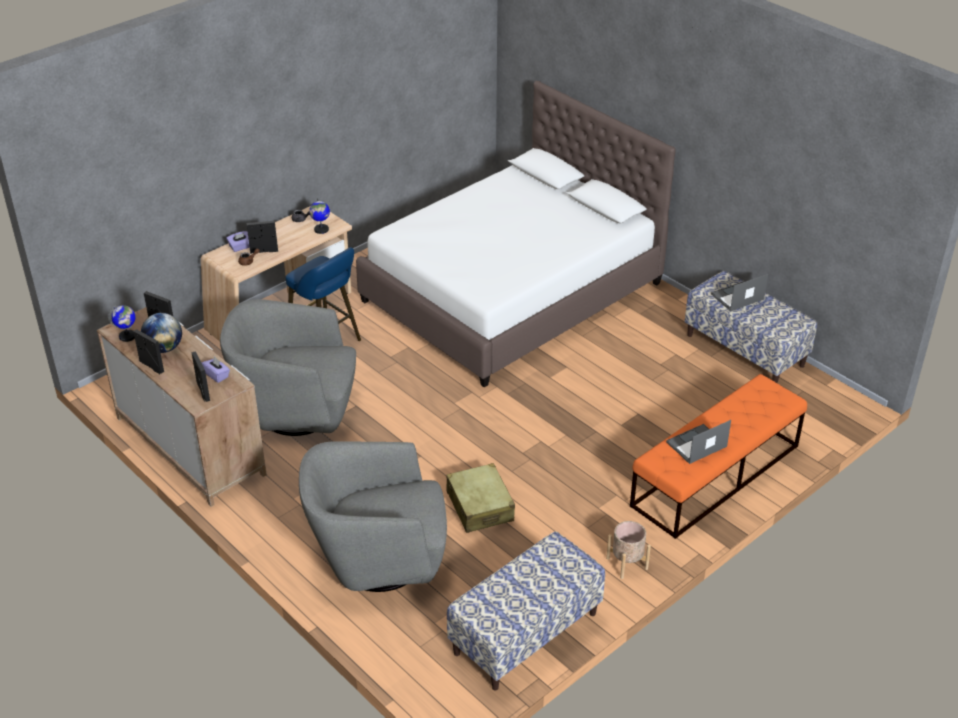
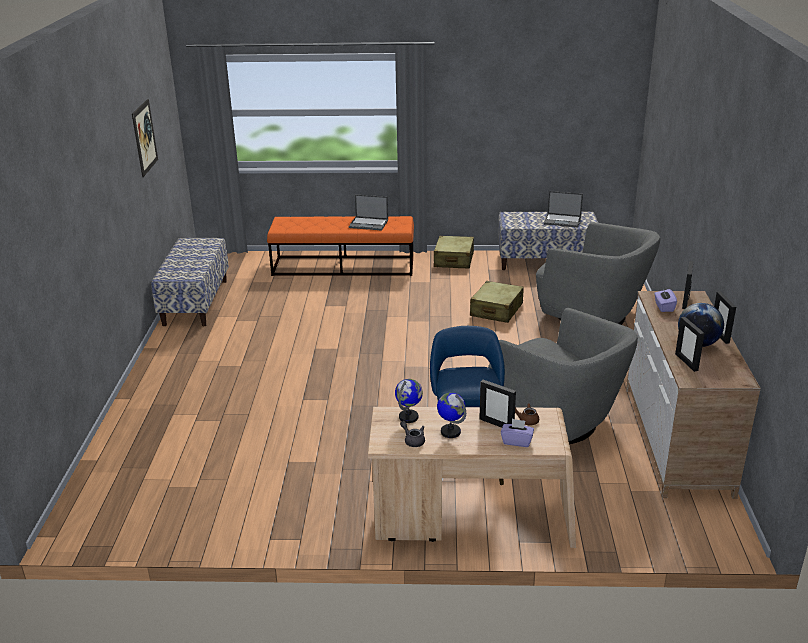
camera: 135 degrees left, 10 degrees down
globe [108,305,135,342] -> globe moved to [437,392,466,438]
white bed [356,81,676,388] -> none
beige planter [606,521,651,579] -> beige suitcase [434,236,474,268]
laptop [711,274,768,311] -> laptop moved to [544,191,583,227]
none -> picture [132,99,158,177]

